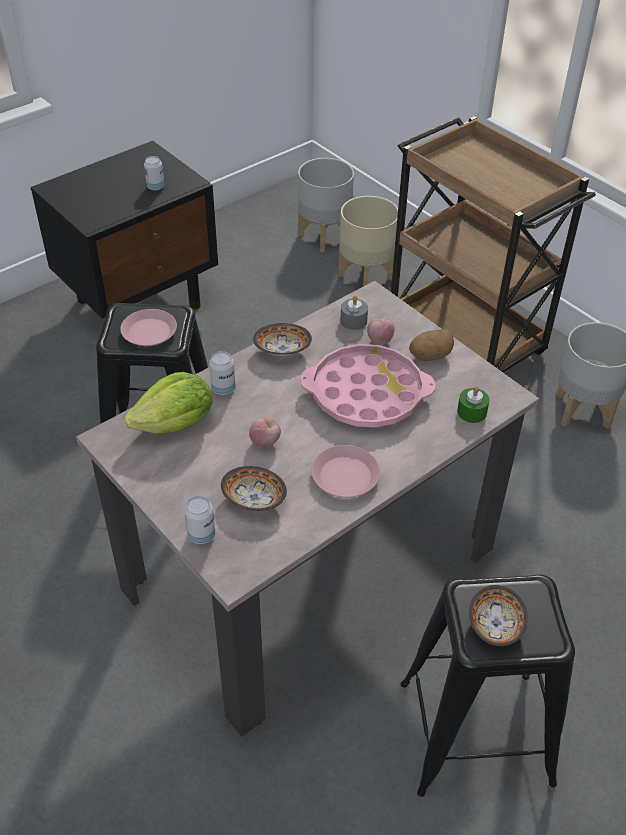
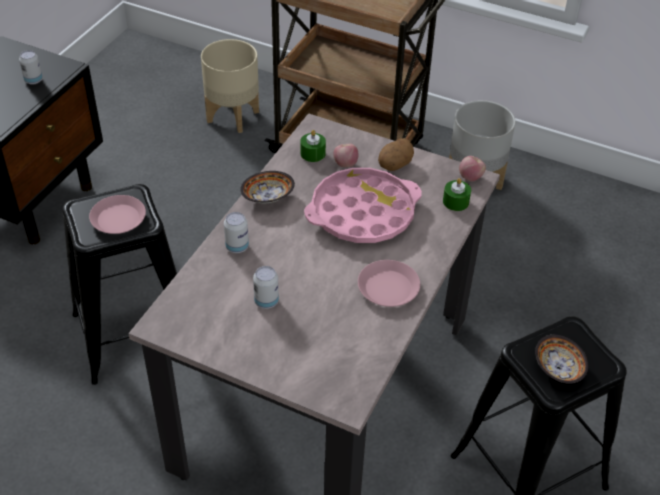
camera: 25 degrees left, 0 degrees up
lettuce [124,372,213,434] -> none
can [184,496,215,544] -> can moved to [253,266,279,309]
bowl [221,466,287,511] -> none
apple [249,417,281,448] -> apple moved to [459,156,486,181]
grey planter [298,158,354,252] -> none
grey candle [340,295,368,330] -> green candle [300,130,326,162]

